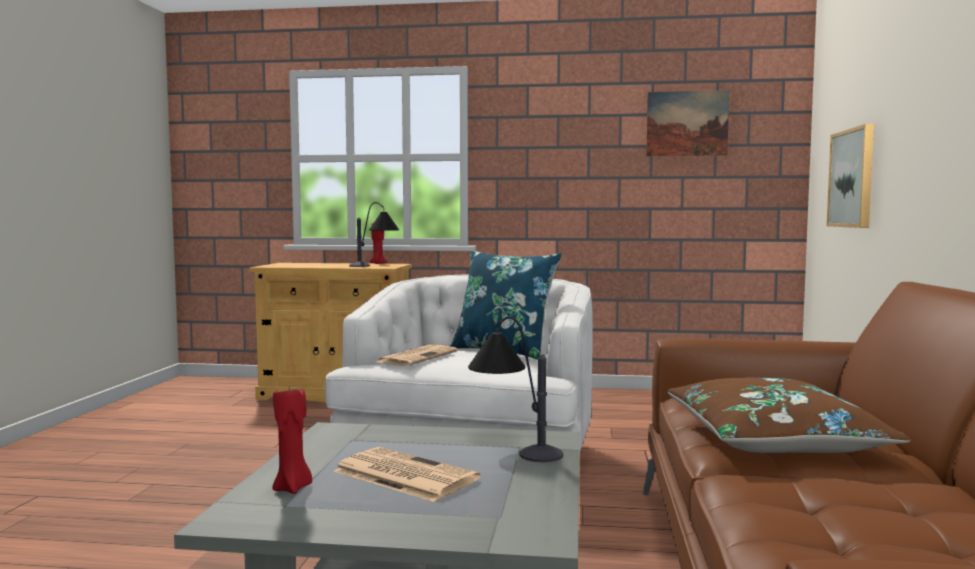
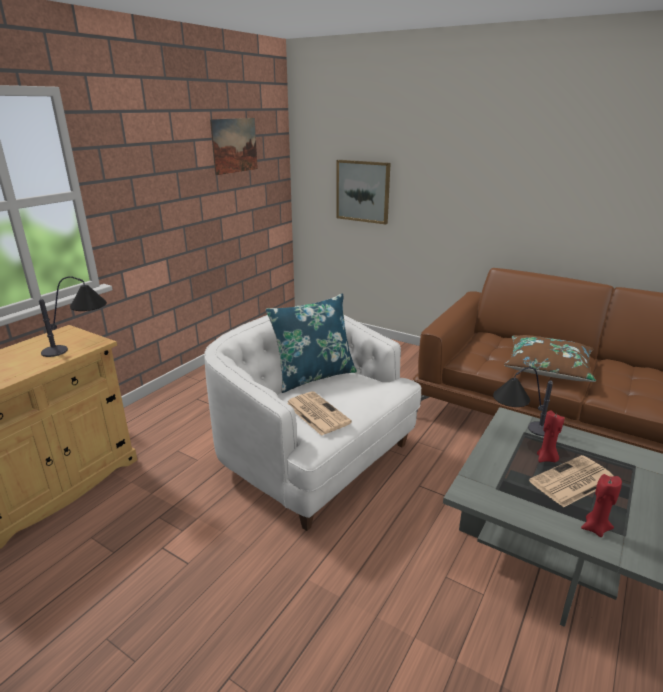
camera: 65 degrees left, 20 degrees up
red candle [370,223,387,264] -> red candle moved to [537,411,565,462]

